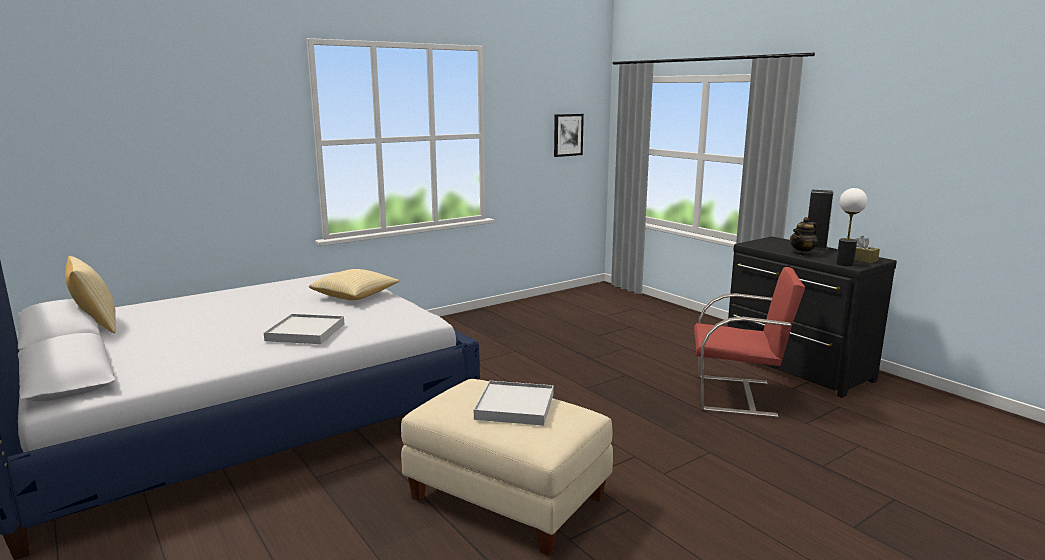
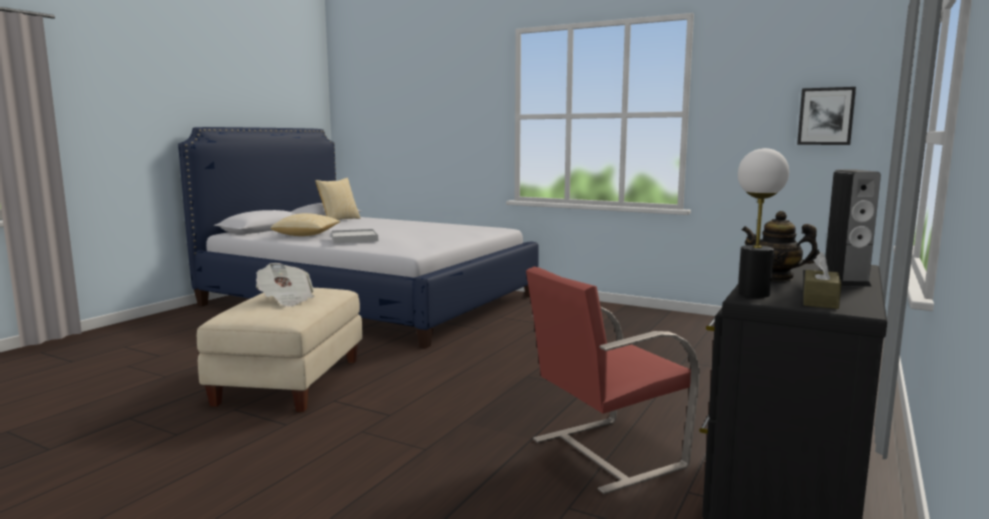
camera: 65 degrees right, 5 degrees down
pillow [309,269,399,300] -> pillow moved to [271,213,341,236]
white tray [474,381,554,426] -> newspaper [256,263,314,307]
red chair [694,267,805,418] -> red chair turned 75 degrees clockwise [526,267,700,494]

